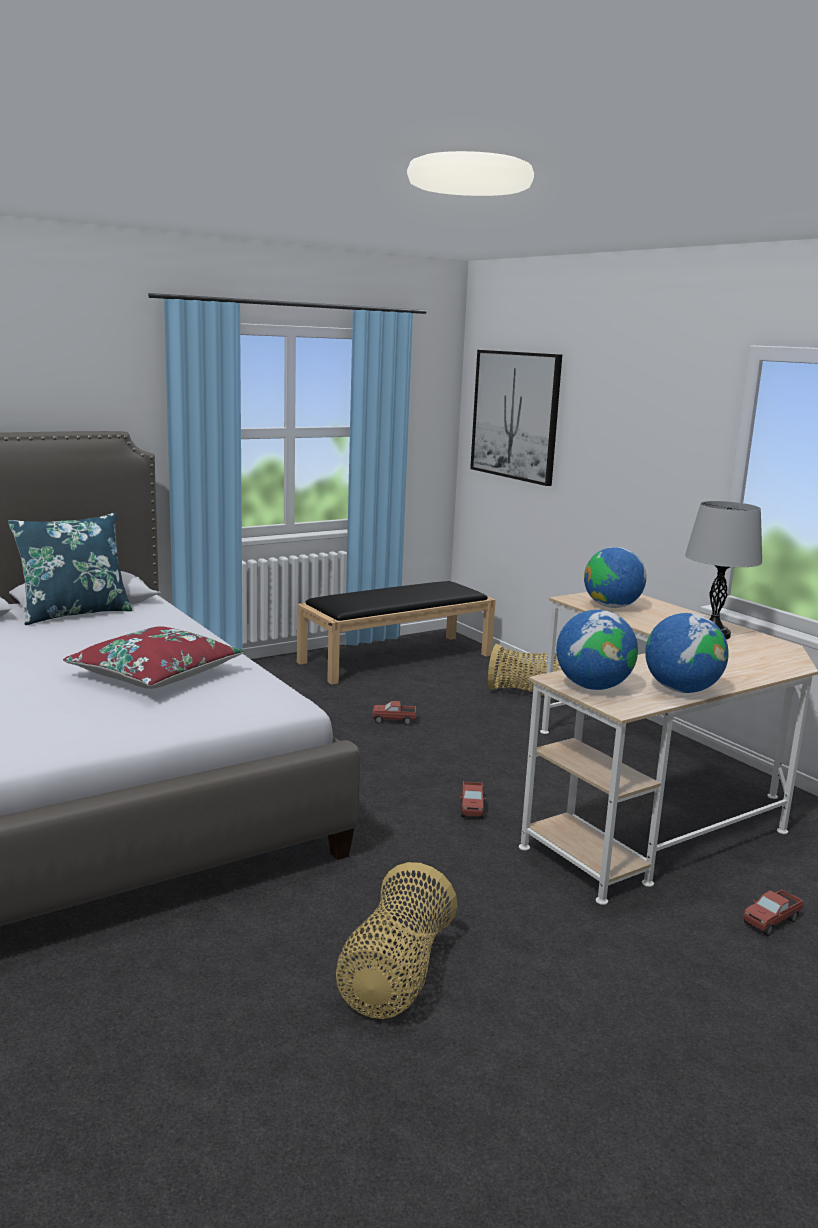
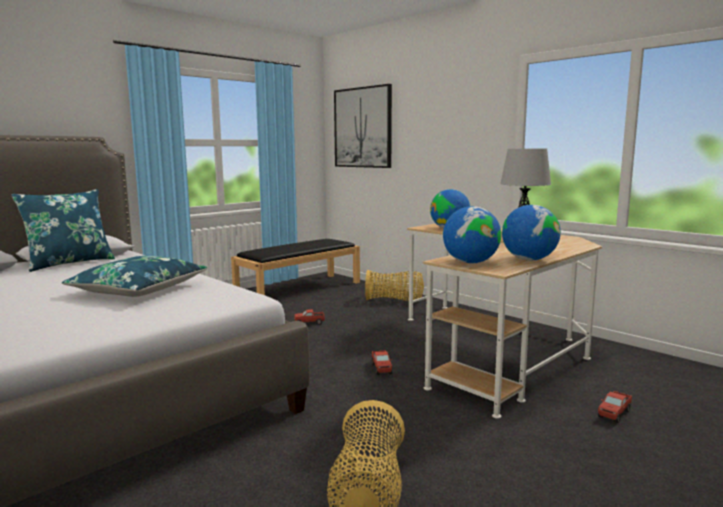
camera: 10 degrees left, 5 degrees down
red pillow [63,626,244,689] -> blue pillow [62,256,208,297]

